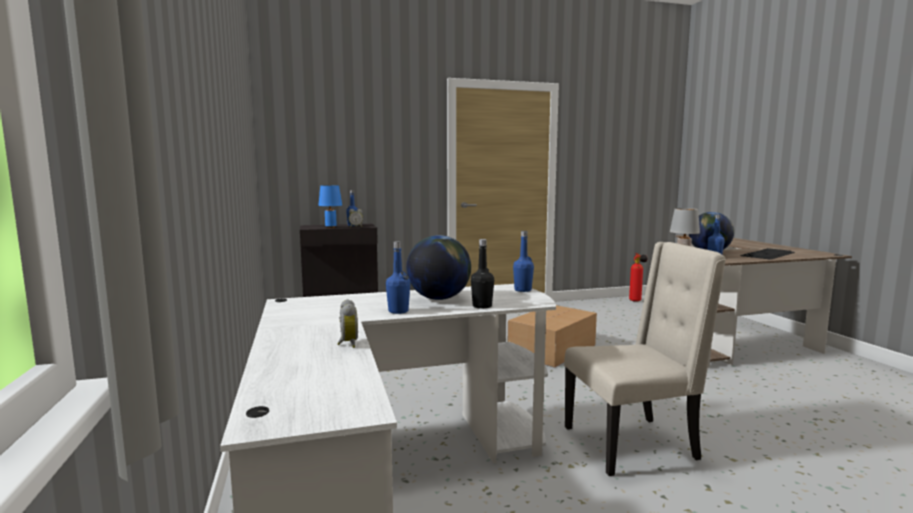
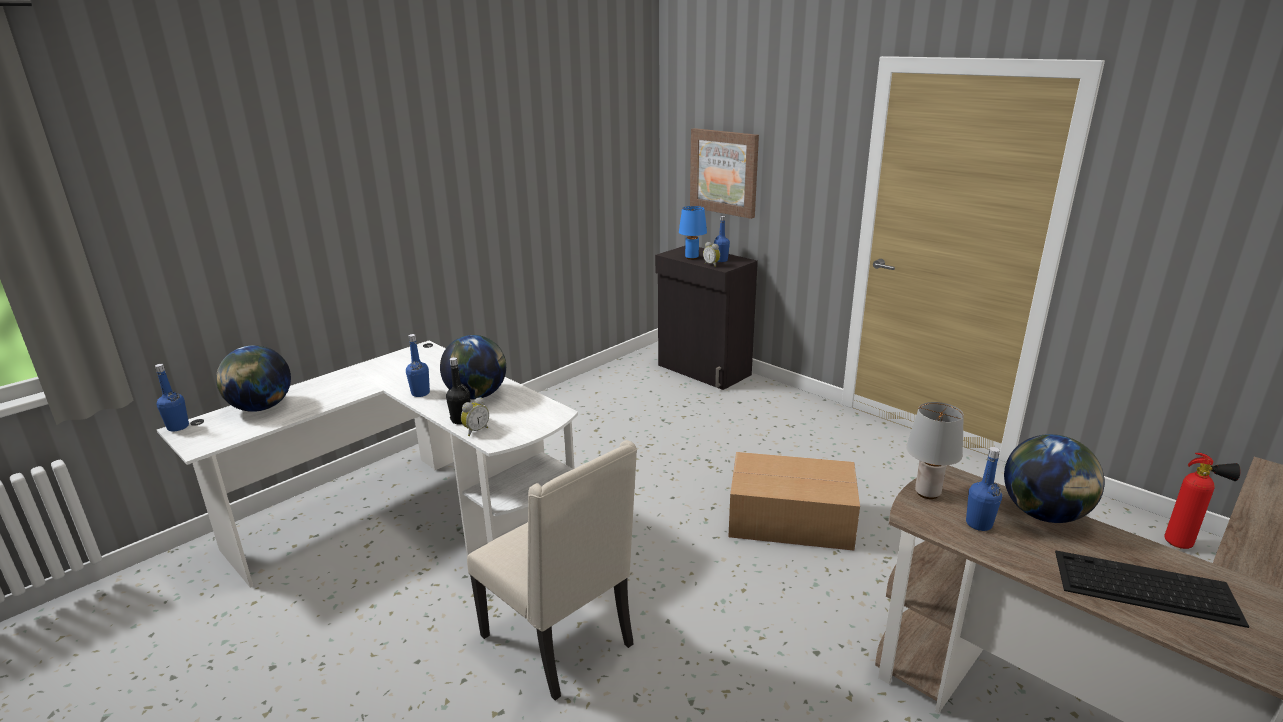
camera: 60 degrees right, 15 degrees up
alarm clock [338,299,358,348] -> alarm clock moved to [461,397,489,436]
blue bottle [513,231,534,292] -> blue bottle moved to [155,364,189,431]
none -> globe [216,345,291,412]
none -> picture [690,128,759,219]

